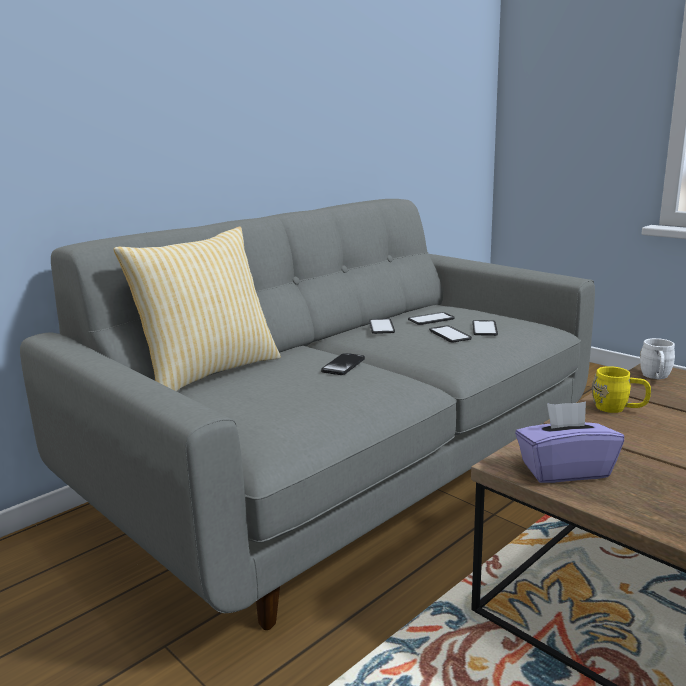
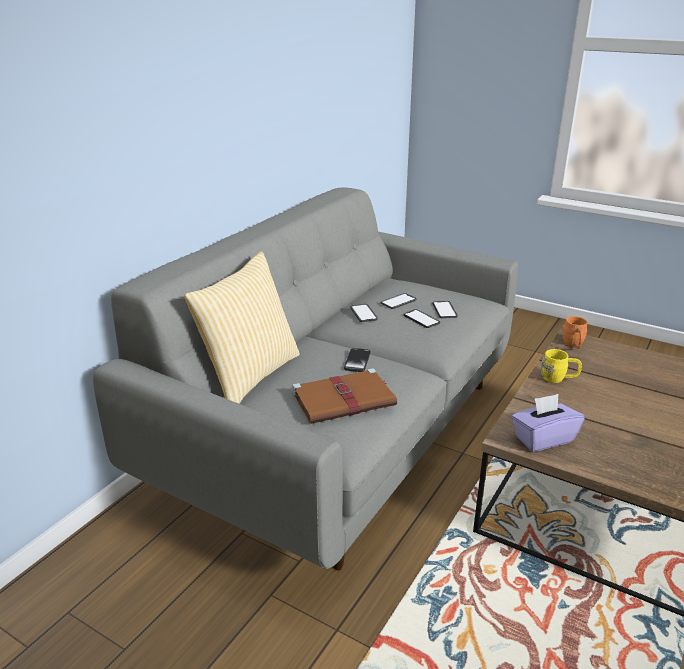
camera: 15 degrees left, 10 degrees up
white mug [640,338,675,380] -> orange mug [562,316,587,349]
none -> brown book [292,368,397,424]

